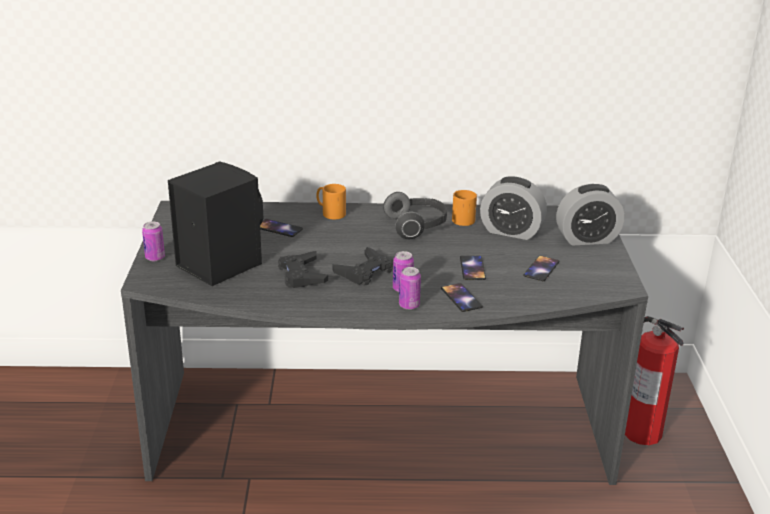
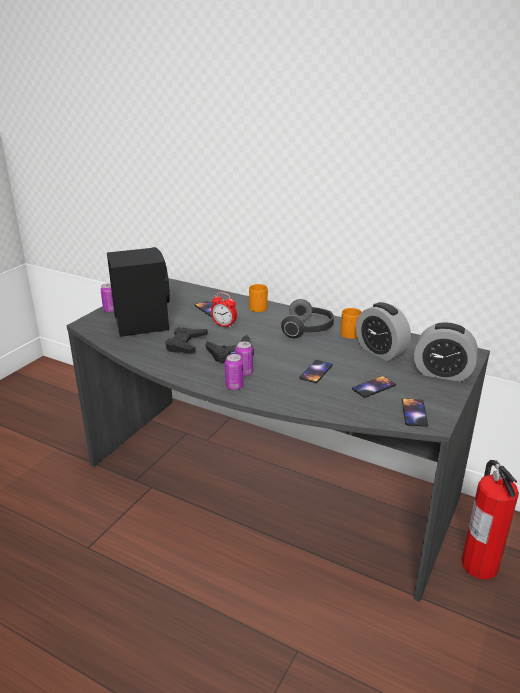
camera: 30 degrees right, 0 degrees up
phone [441,283,483,312] -> phone moved to [402,398,428,427]
none -> alarm clock [211,292,237,328]

